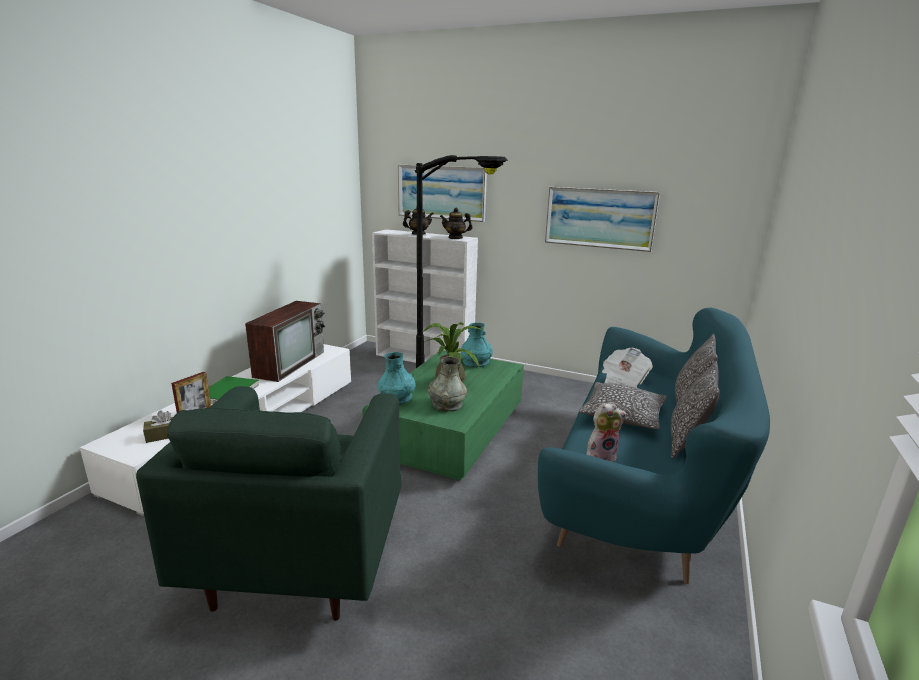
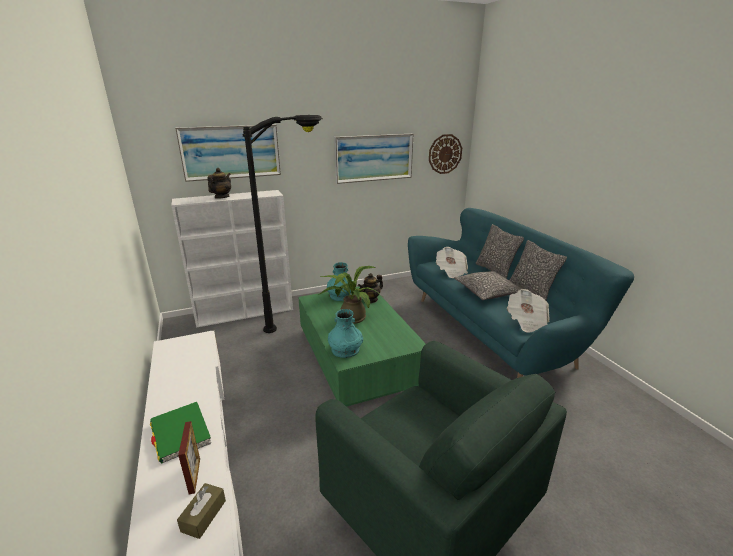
camera: 45 degrees left, 5 degrees up
television [245,301,326,382] -> none
grey vase [428,356,467,411] -> none
teapot [440,207,473,239] -> teapot moved to [358,273,383,303]
plush toy [586,402,627,462] -> newspaper [507,289,550,333]
none -> wall clock [429,134,462,174]

